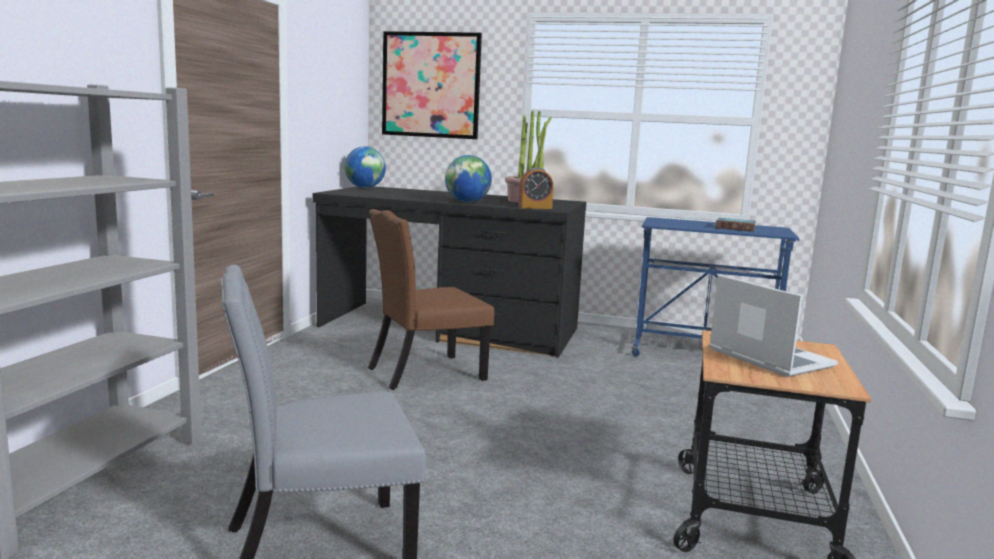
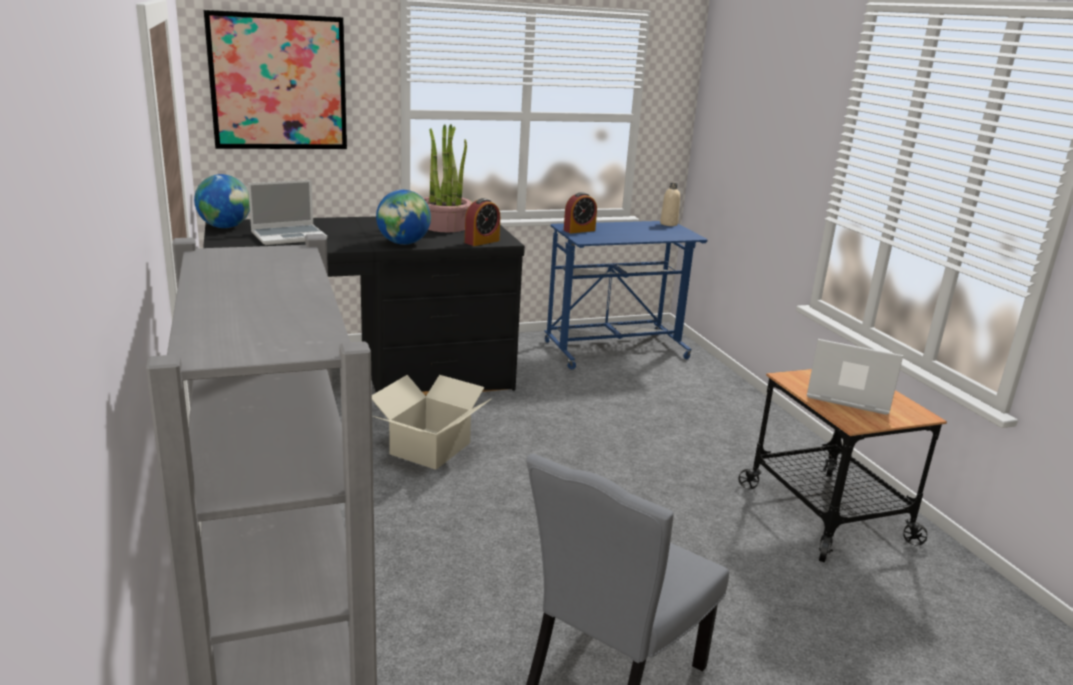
camera: 35 degrees left, 10 degrees up
brown chair [368,209,494,390] -> cardboard box [372,375,491,470]
book [715,218,756,232] -> none
none -> laptop [248,180,327,245]
none -> alarm clock [564,192,597,233]
none -> beige bottle [660,183,680,226]

